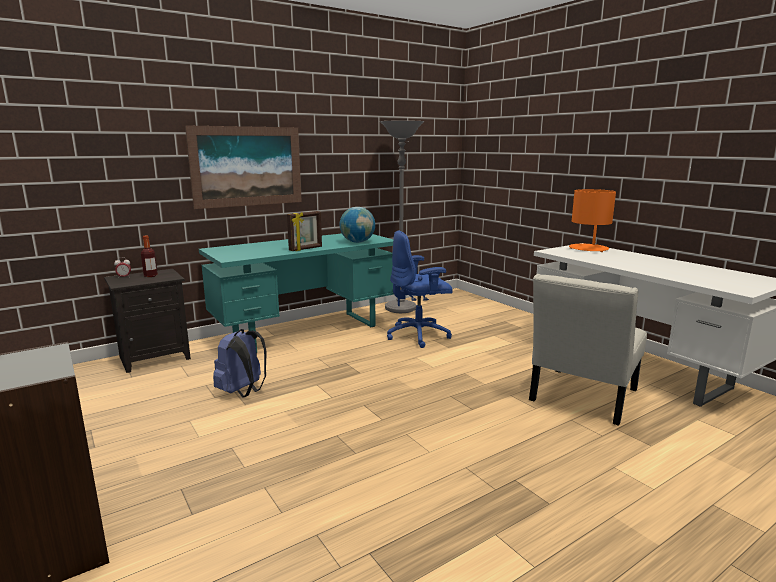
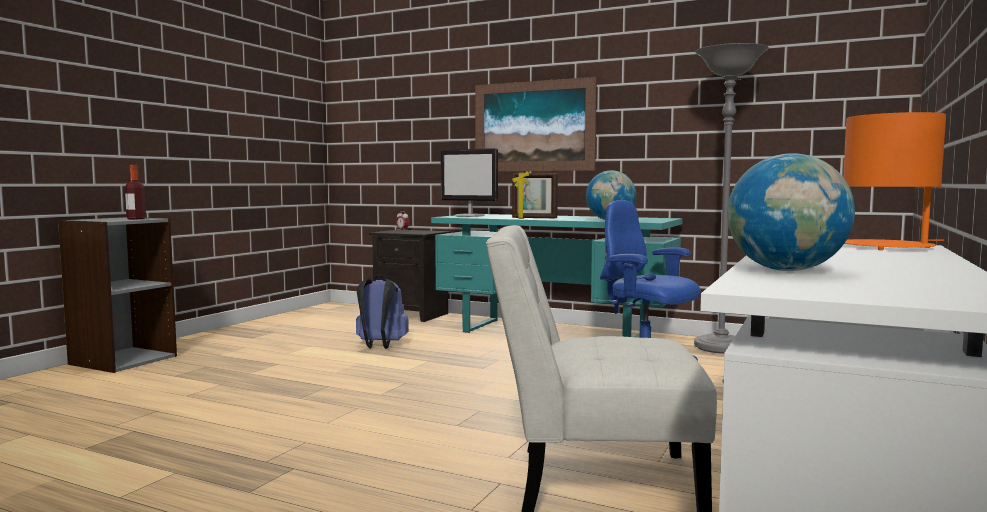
camera: 60 degrees right, 10 degrees down
bottle [141,236,158,277] -> bottle moved to [125,165,146,219]
none -> monitor [441,148,498,217]
none -> globe [727,153,855,271]

